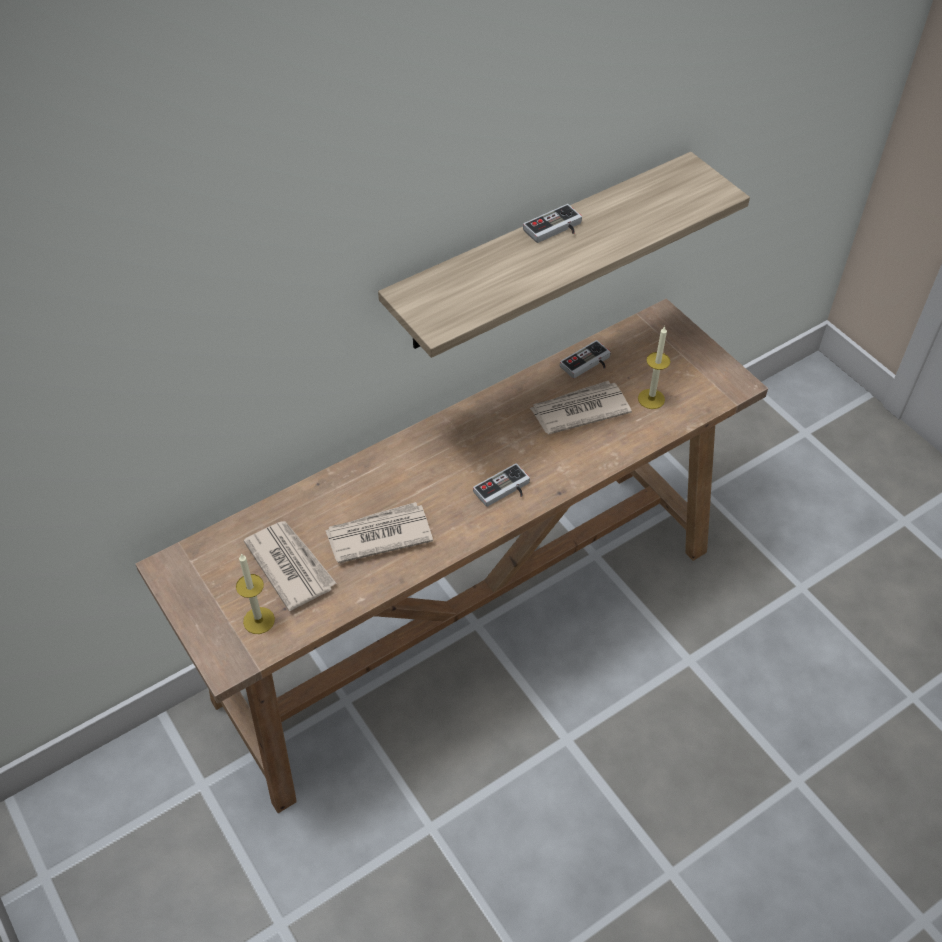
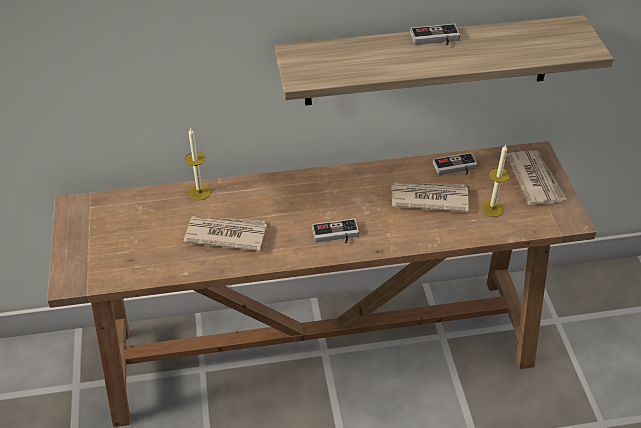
camera: 25 degrees right, 5 degrees down
candle [236,553,275,634] -> candle moved to [185,127,211,200]
newspaper [244,521,337,611] -> newspaper moved to [507,151,566,205]

